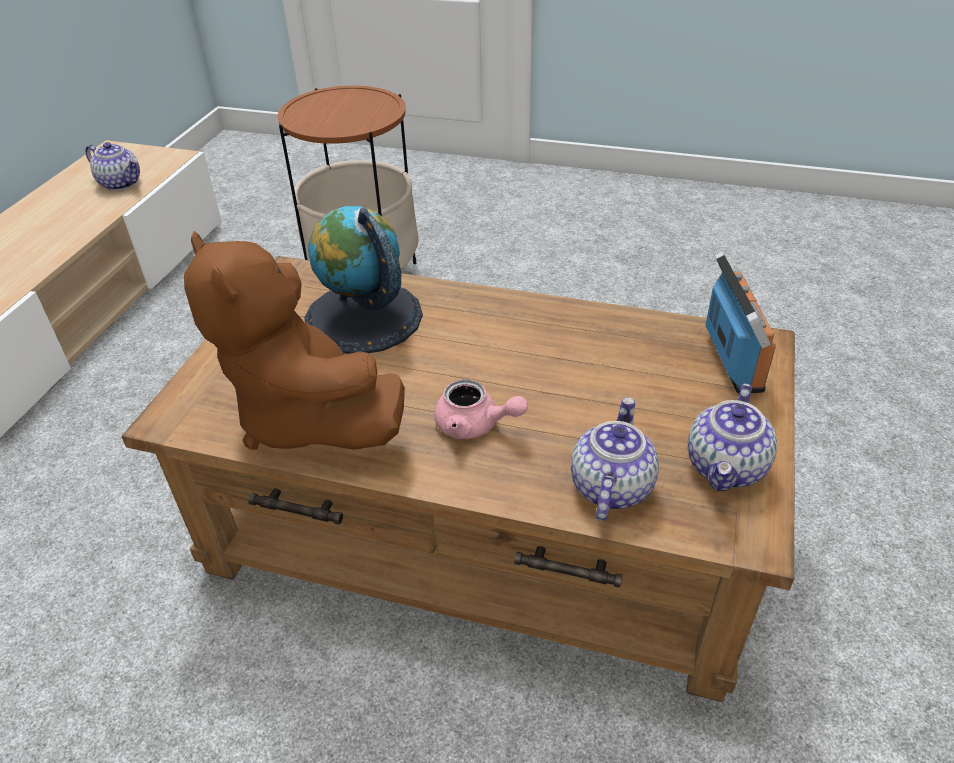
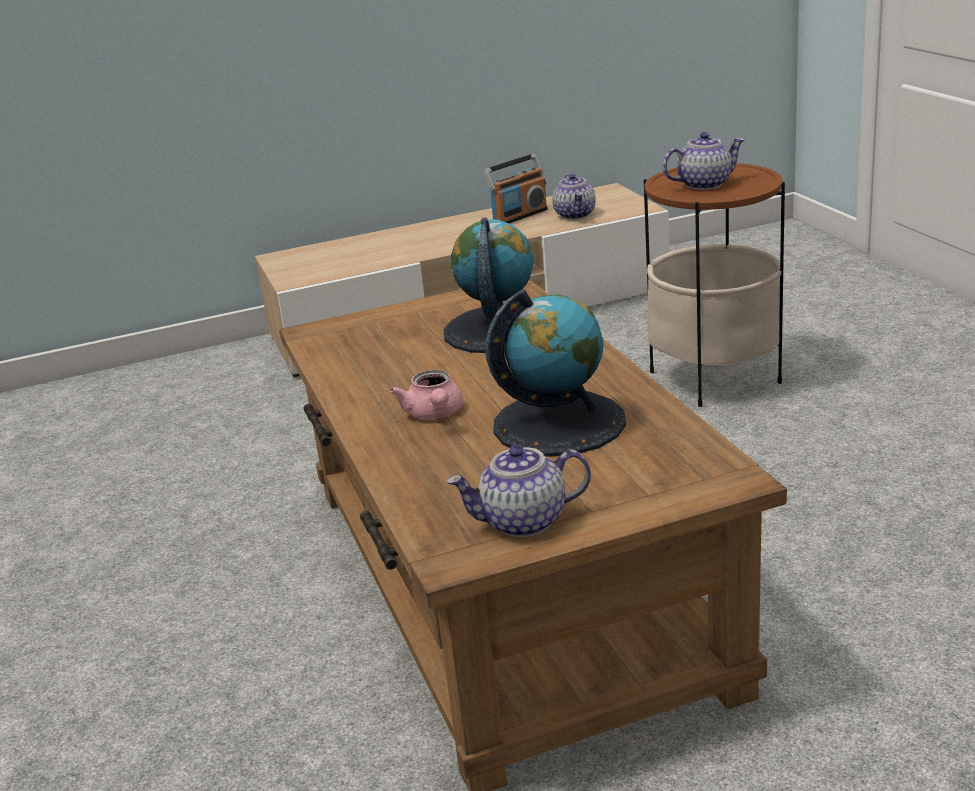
camera: 55 degrees right, 15 degrees down
brown plush toy [184,231,405,450] -> none
teapot [571,397,659,521] -> teapot moved to [663,132,745,190]
radio [705,251,776,394] -> radio moved to [483,154,548,223]
none -> globe [486,289,626,457]

